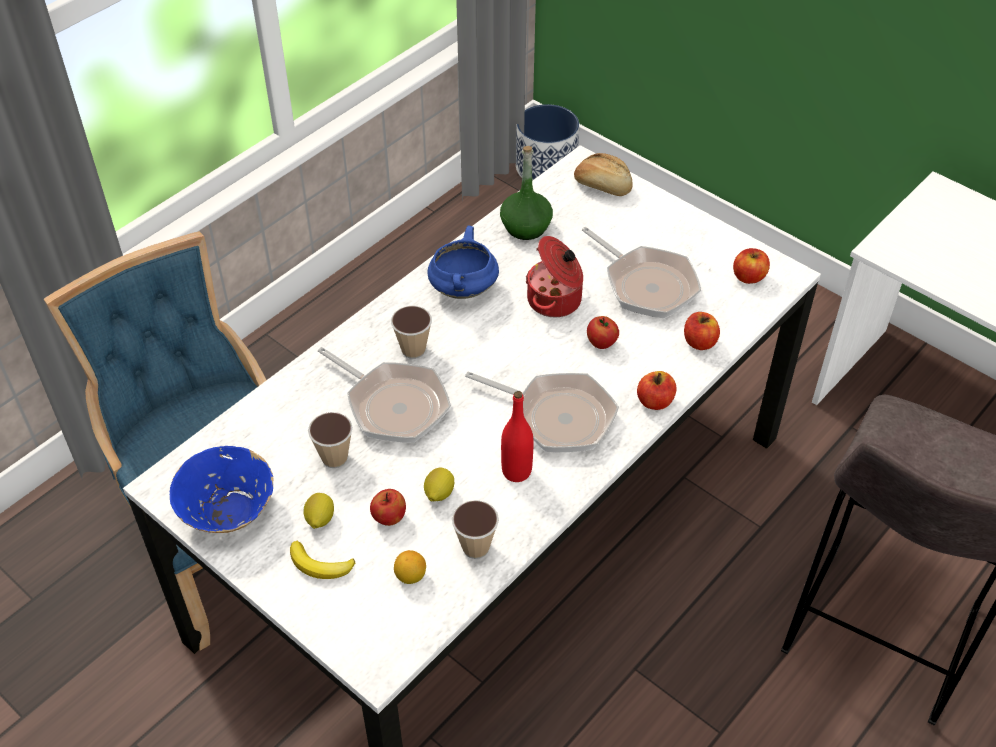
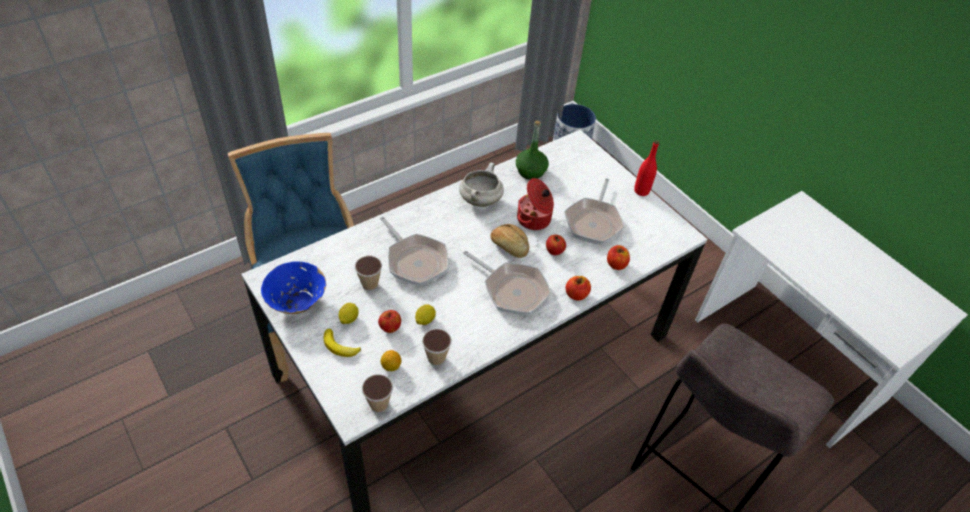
camera: 10 degrees right, 0 degrees up
cup [391,306,432,359] -> cup moved to [362,374,393,413]
blue cooking pot [427,226,499,299] -> white cooking pot [459,162,504,207]
red bottle [501,391,534,482] -> red bottle moved to [634,141,659,196]
bread [574,153,632,196] -> bread moved to [491,224,529,258]
frying pan [582,227,701,318] -> frying pan turned 45 degrees clockwise [564,178,624,245]
apple [733,248,770,284] -> none

